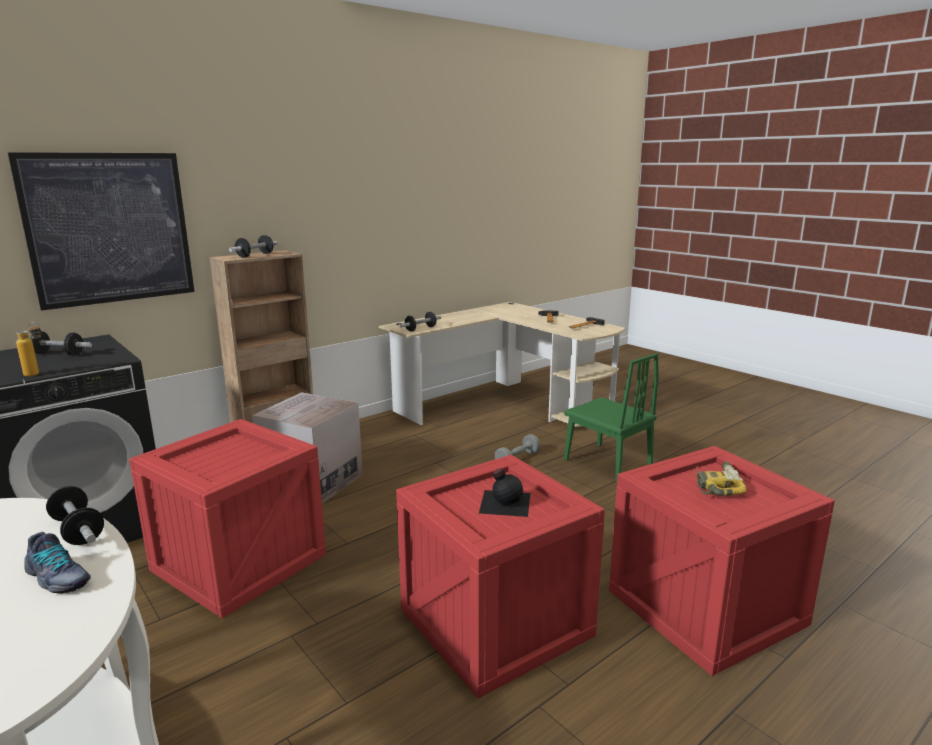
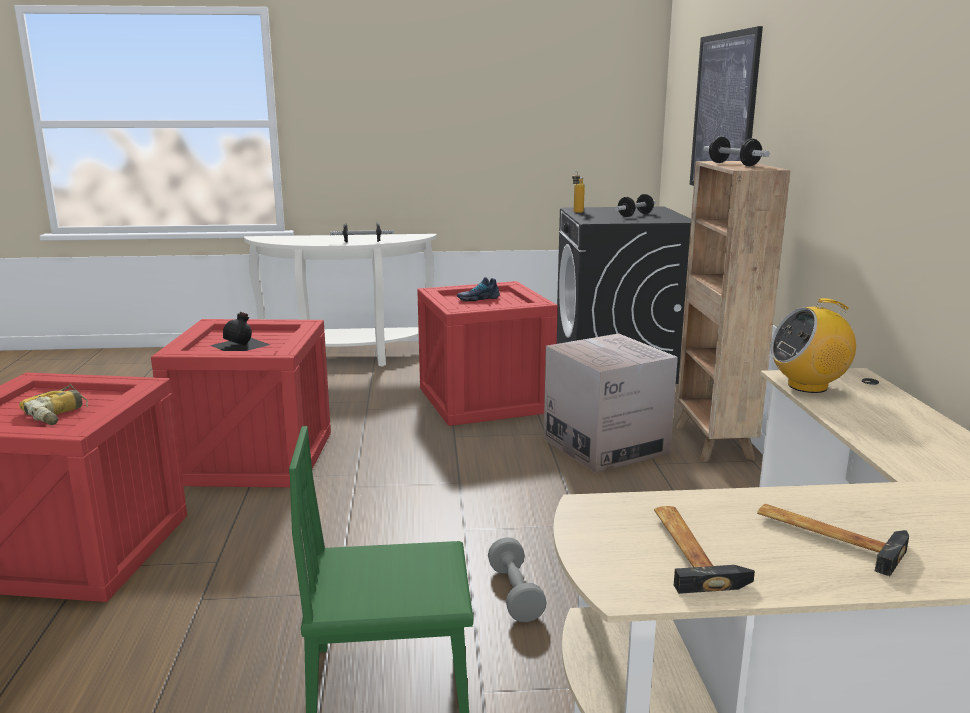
camera: 125 degrees right, 0 degrees up
shoe [24,532,91,594] -> shoe moved to [457,277,500,302]
dumbbell [399,312,441,332] -> radio [770,298,856,393]

